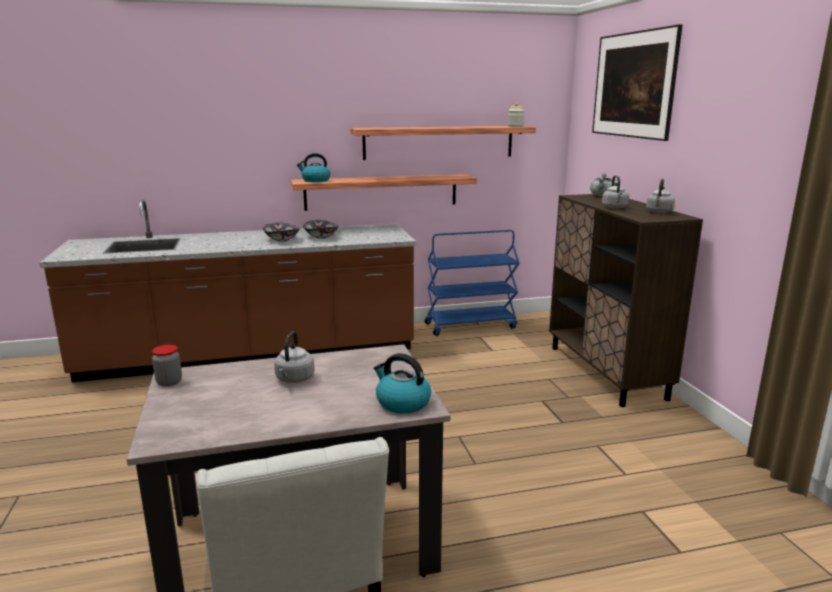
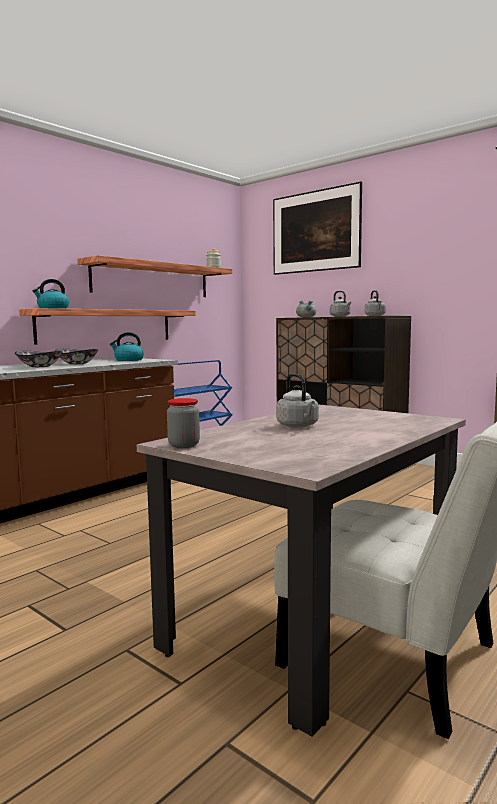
camera: 35 degrees left, 10 degrees down
kettle [374,353,431,414] -> kettle moved to [110,332,144,361]

